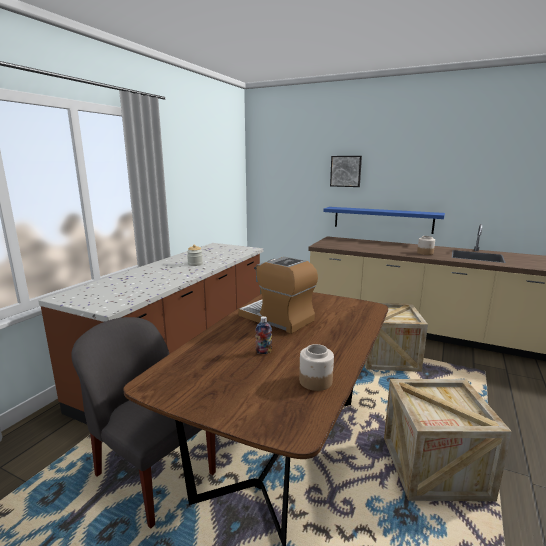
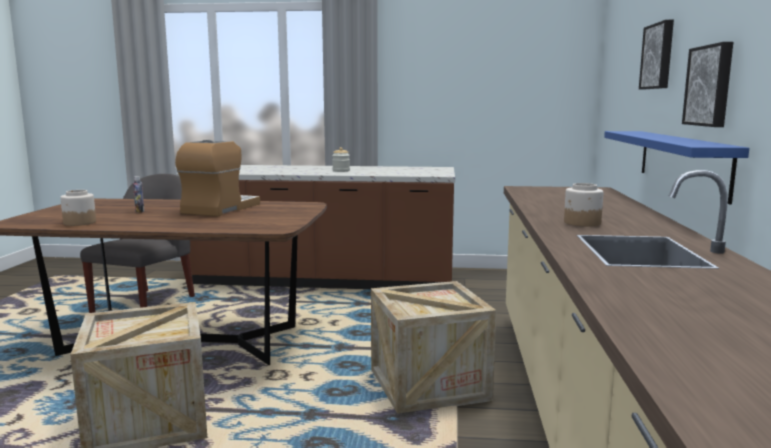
camera: 70 degrees right, 5 degrees down
none -> picture [682,42,733,127]

